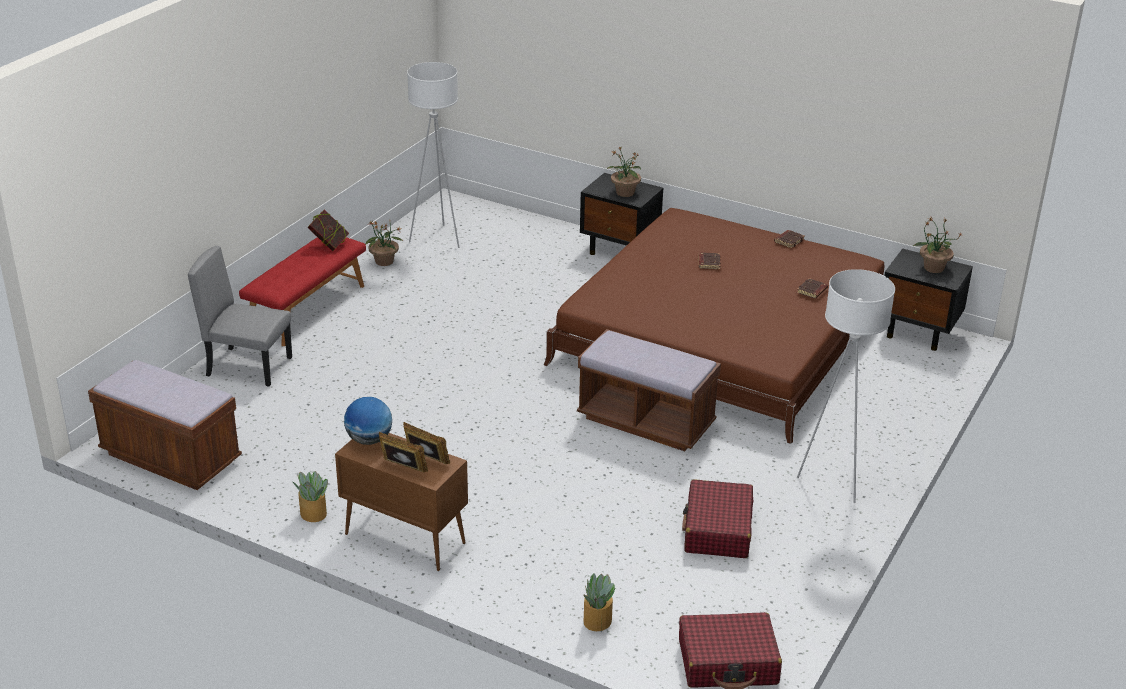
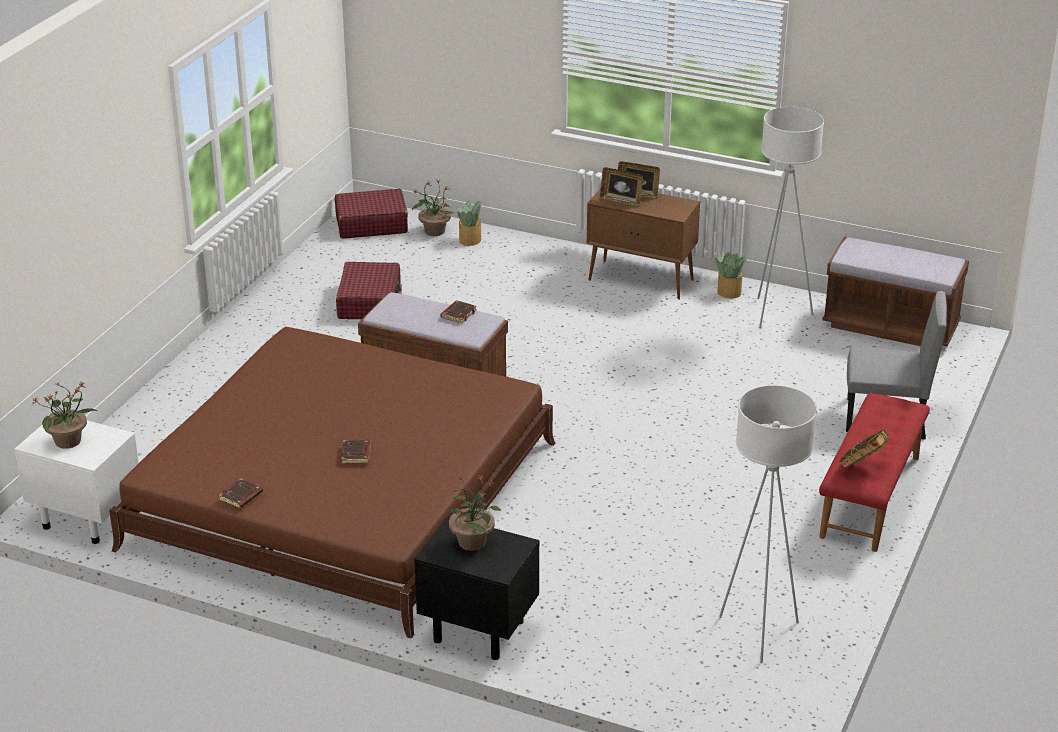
camera: 175 degrees right, 0 degrees up
globe [344,397,392,445] -> none
potted plant [365,220,403,266] -> potted plant moved to [412,181,454,236]
white floor lamp [797,269,895,503] -> white floor lamp moved to [757,107,824,329]
brown book [797,278,828,299] -> brown book moved to [440,301,477,324]
black nightstand [884,248,973,351] -> white nightstand [14,420,139,544]

